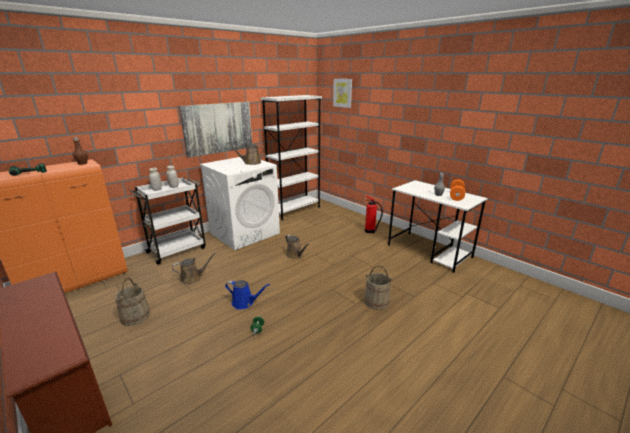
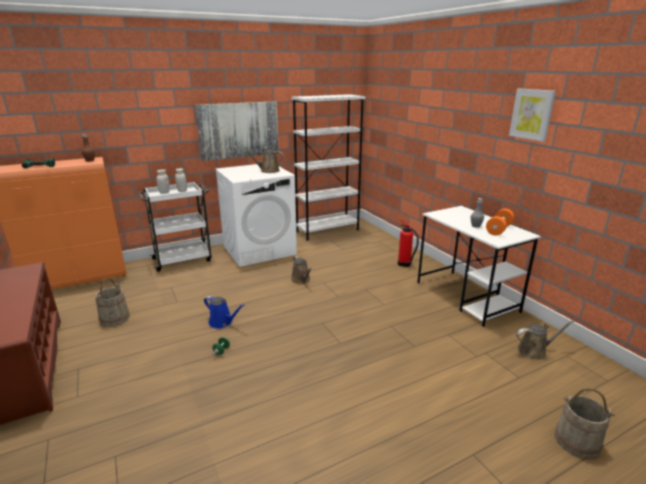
camera: 15 degrees right, 0 degrees up
brown watering can [172,252,216,284] -> brown watering can moved to [516,320,575,360]
picture [333,79,352,108] -> picture moved to [509,88,556,142]
beige bucket [364,265,393,310] -> beige bucket moved to [554,388,615,459]

